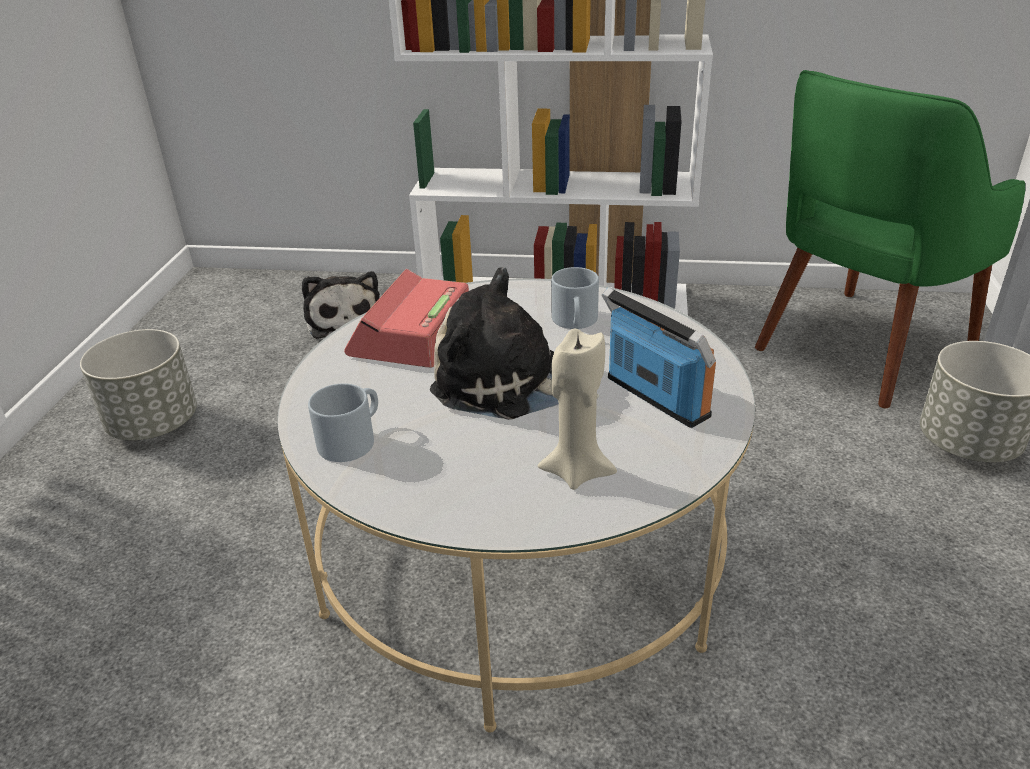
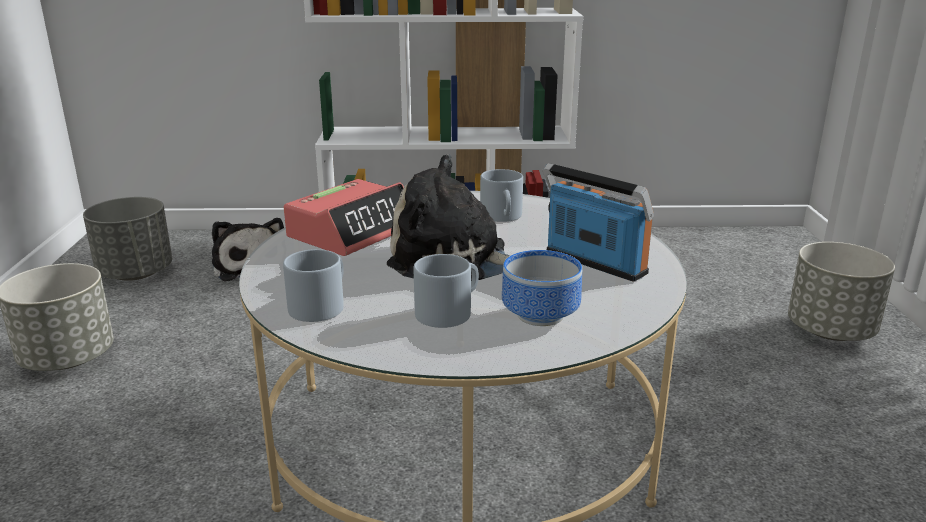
camera: 10 degrees left, 10 degrees down
alarm clock [344,269,469,368] -> alarm clock turned 150 degrees counterclockwise [284,179,404,256]
beige candle [538,328,617,490] -> bowl [502,250,582,326]
green armchair [755,70,1025,408] -> none
none -> grey planter [83,197,172,281]
none -> grey mug [414,254,479,328]

